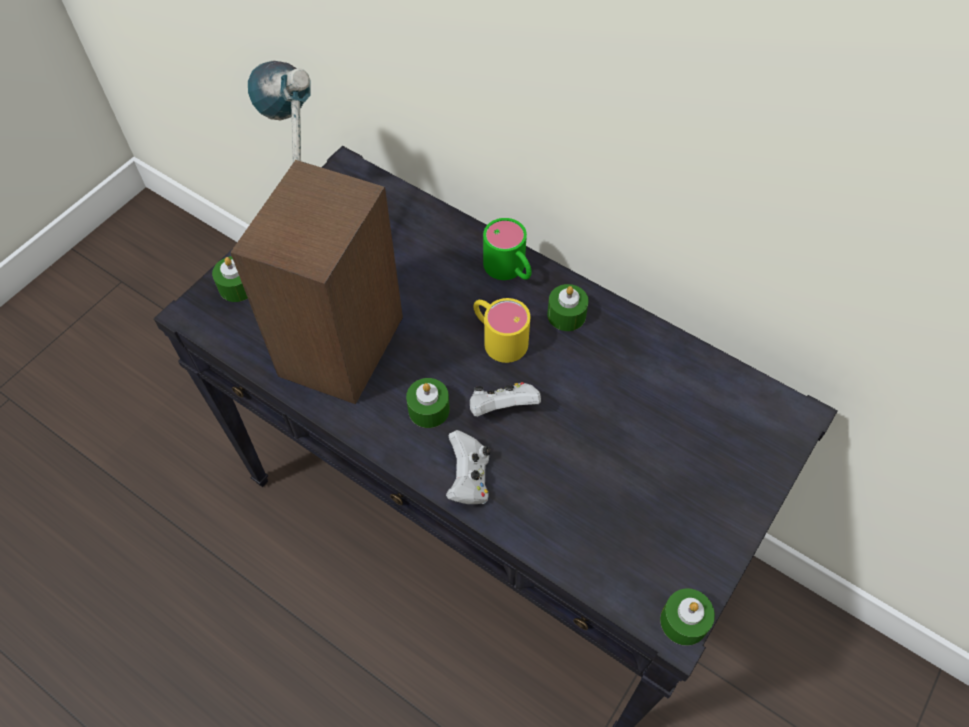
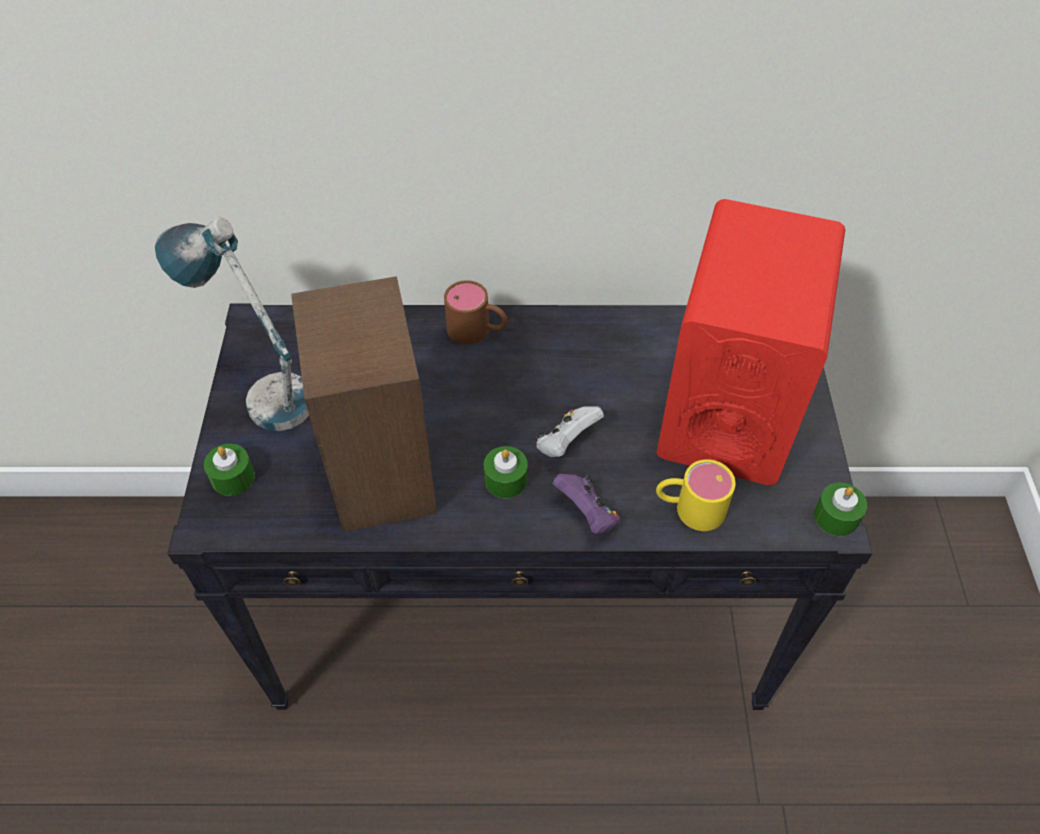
camera: 35 degrees left, 5 degrees down
white game controller [446,430,490,504] -> purple game controller [553,474,620,534]
yellow mug [473,298,530,363] -> yellow mug moved to [656,459,736,531]
green mug [483,218,532,280] -> brown mug [444,280,508,345]
green candle [547,284,589,331] -> none
none -> red speaker [657,199,845,485]

